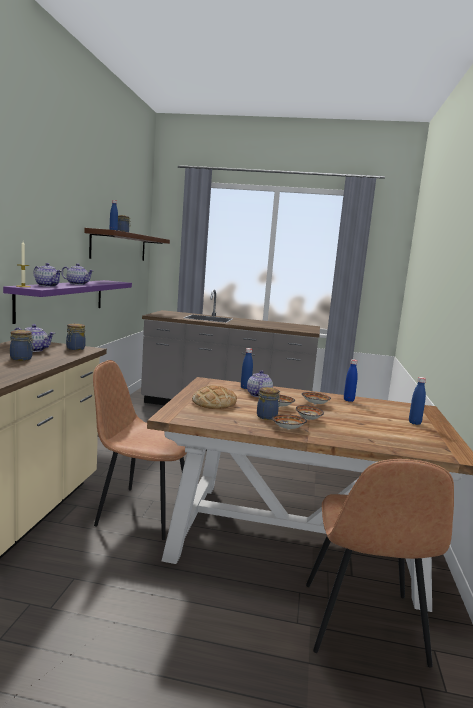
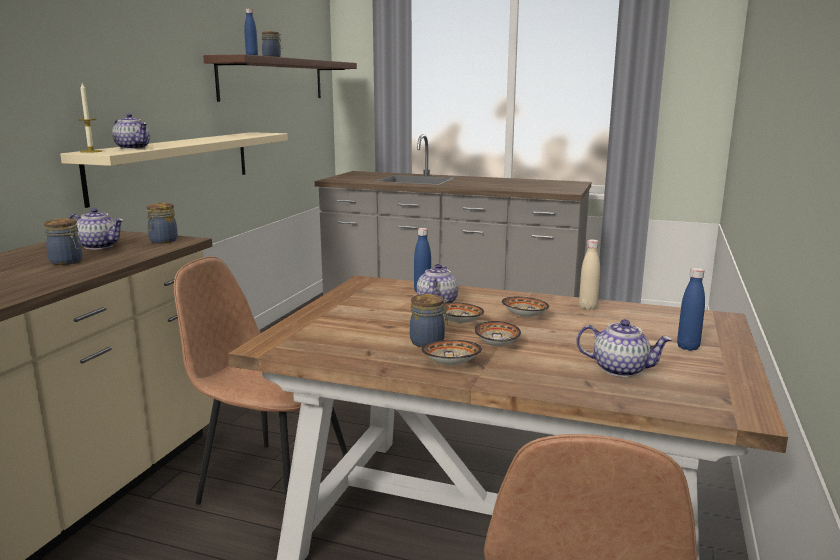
camera: 10 degrees right, 5 degrees up
purple shelf [3,280,132,324] -> beige shelf [60,132,288,208]
teapot [62,264,94,285] -> teapot moved to [576,319,672,377]
bread [192,385,237,409] -> none
blue bottle [344,359,358,402] -> beige bottle [579,239,600,310]

